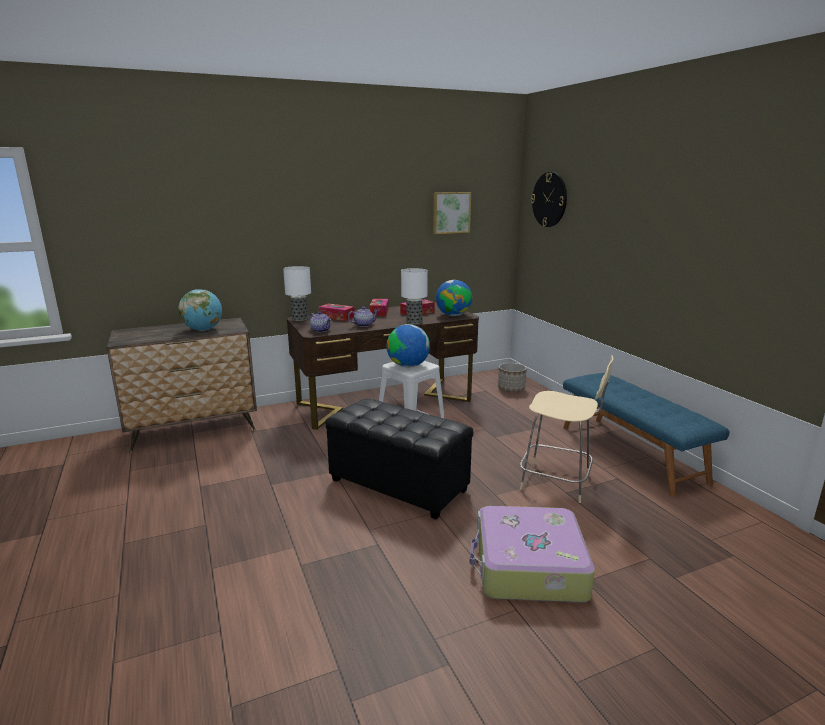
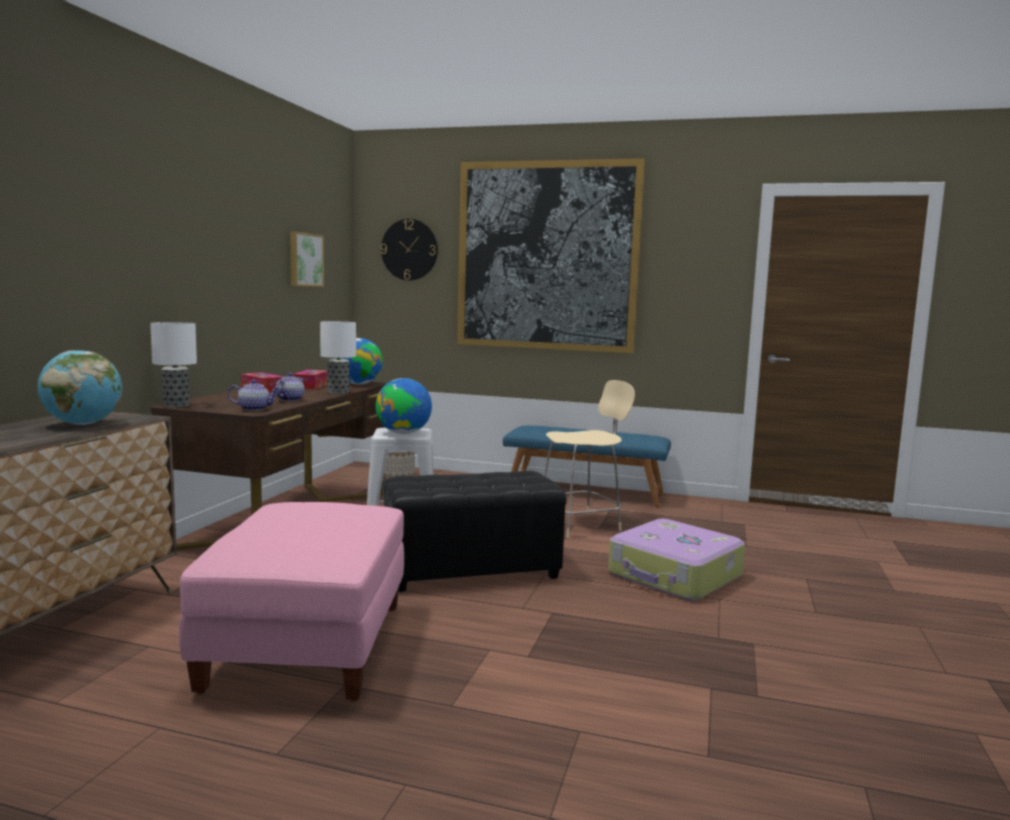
camera: 50 degrees left, 10 degrees down
tissue box [319,304,354,321] -> none
none -> pink ottoman [179,502,404,702]
none -> picture [457,158,645,353]

